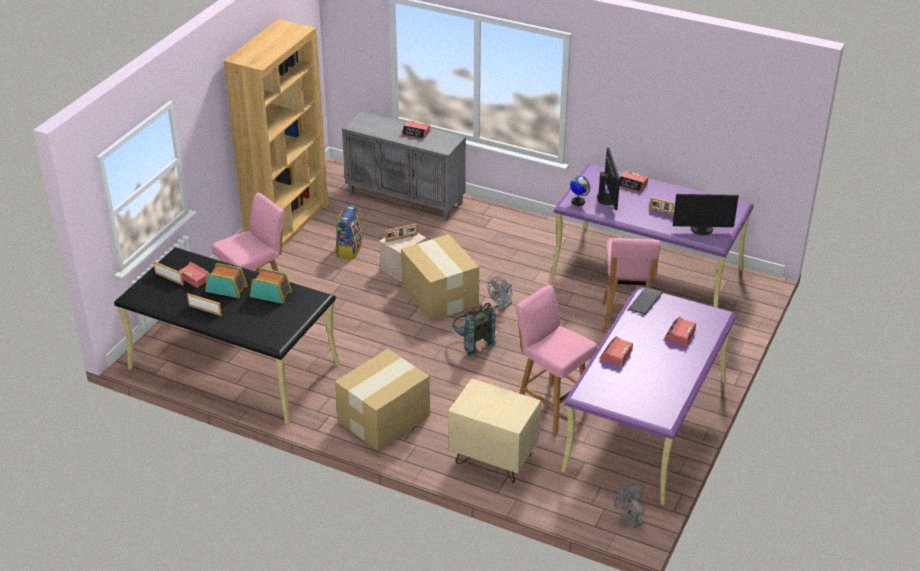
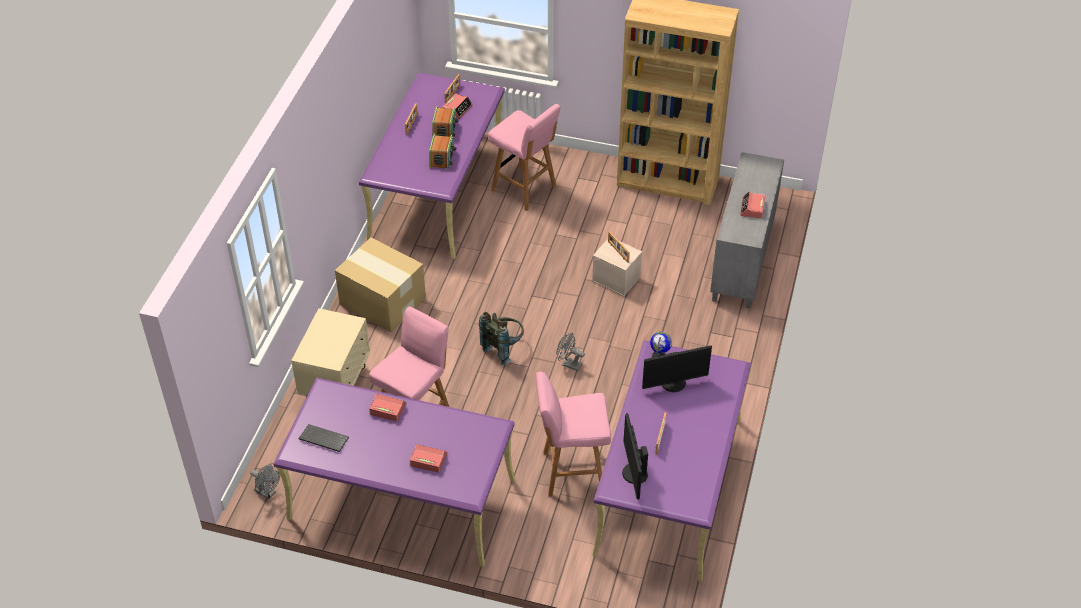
camera: 80 degrees right, 10 degrees up
black desk [114,247,340,424] -> purple desk [359,73,505,259]
backpack [335,205,362,260] -> none
cardboard box [401,234,479,321] -> none
grey fan [615,483,644,528] -> grey fan turned 75 degrees clockwise [250,463,280,499]
alarm clock [619,171,648,193] -> none
keyboard [628,287,663,314] -> keyboard moved to [299,424,349,452]

